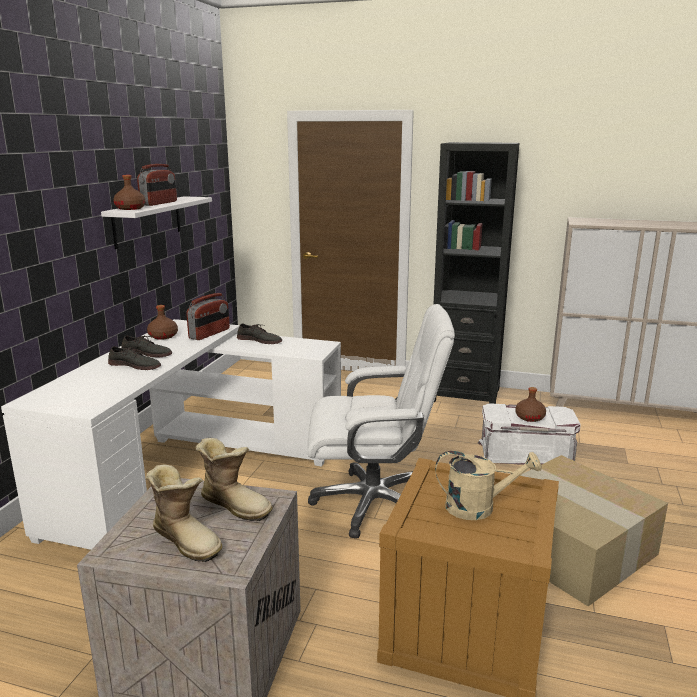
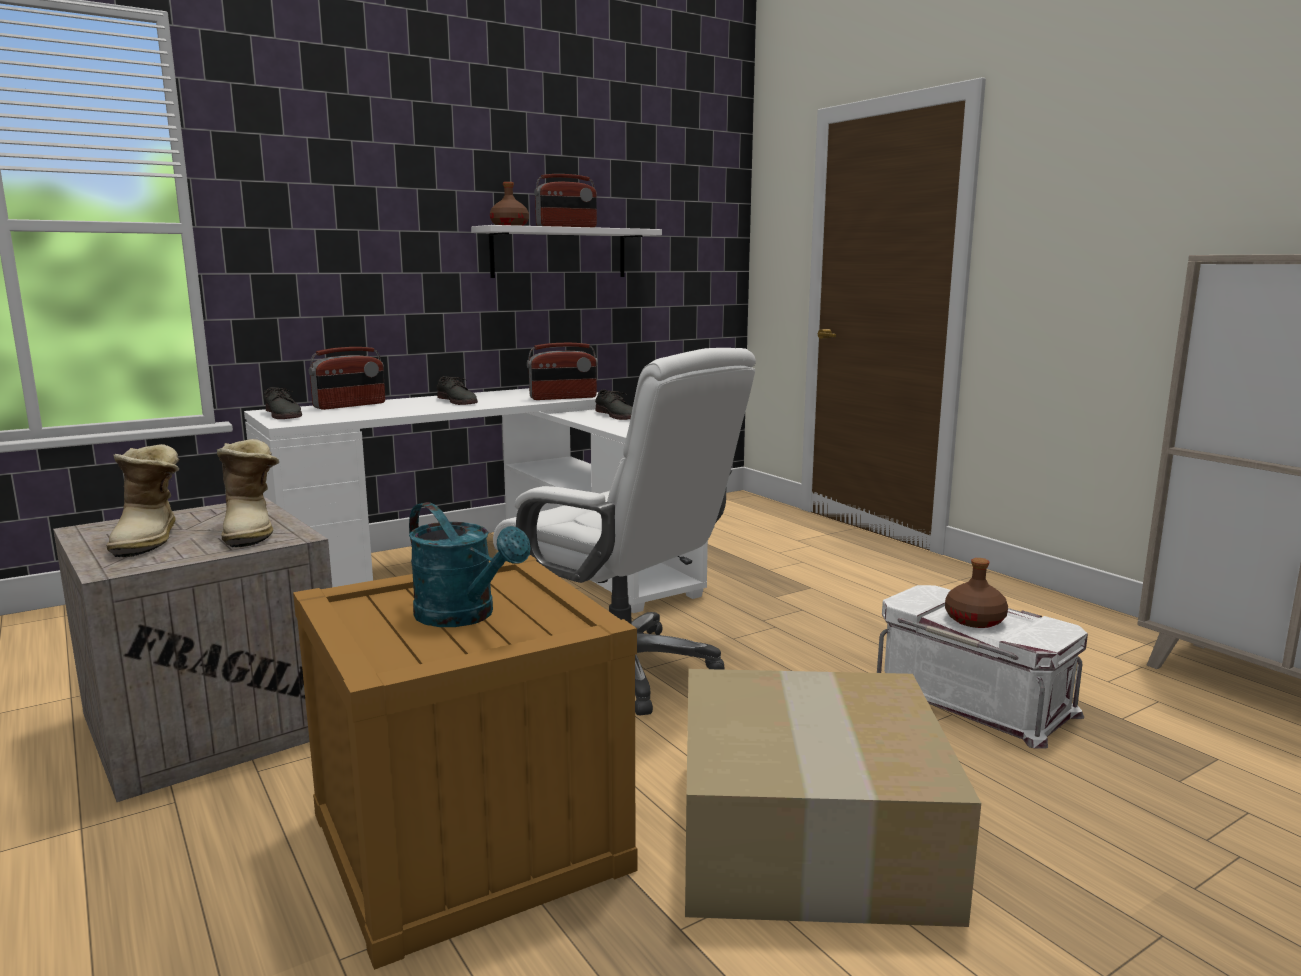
camera: 40 degrees right, 5 degrees down
grey shoe [108,346,161,370] -> grey shoe moved to [264,387,302,419]
brown bottle [147,305,178,340] -> none
black bookcase [434,142,519,404] -> none
beige watering can [435,451,542,520] -> turquoise watering can [409,502,531,627]
none -> radio [309,347,385,410]

